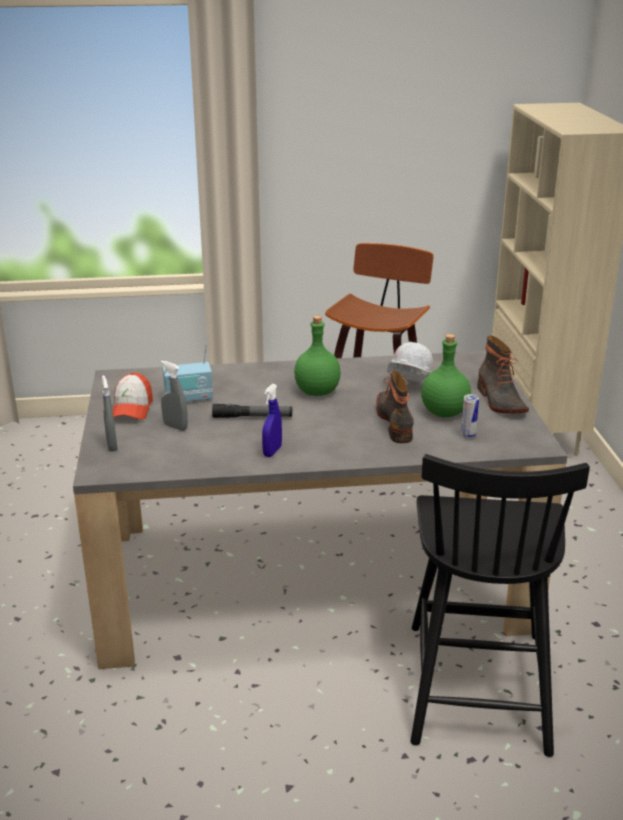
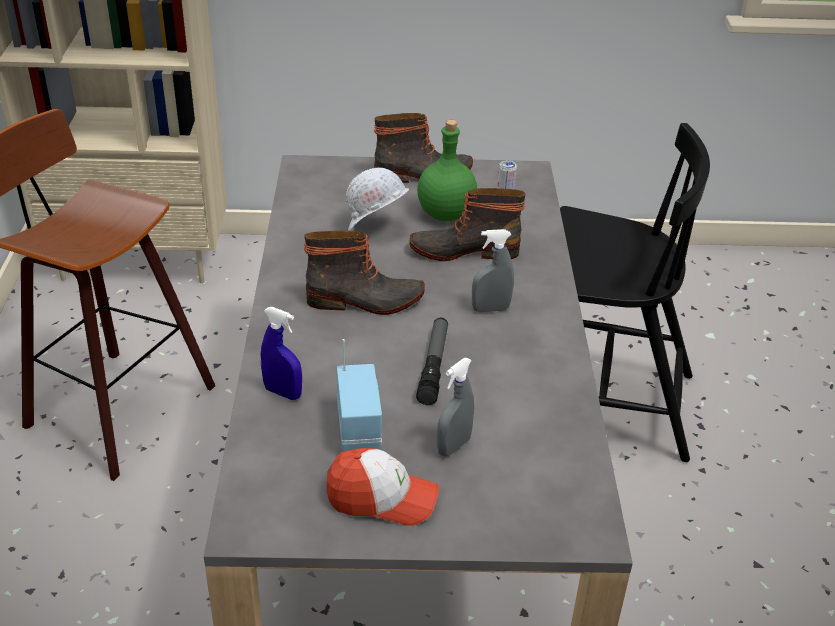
camera: 85 degrees left, 10 degrees up
grey spray bottle [102,375,118,452] -> grey spray bottle moved to [472,229,514,312]
blue spray bottle [262,384,282,457] -> blue spray bottle moved to [261,307,302,400]
green bottle [294,316,341,396] -> boot [304,231,425,315]

